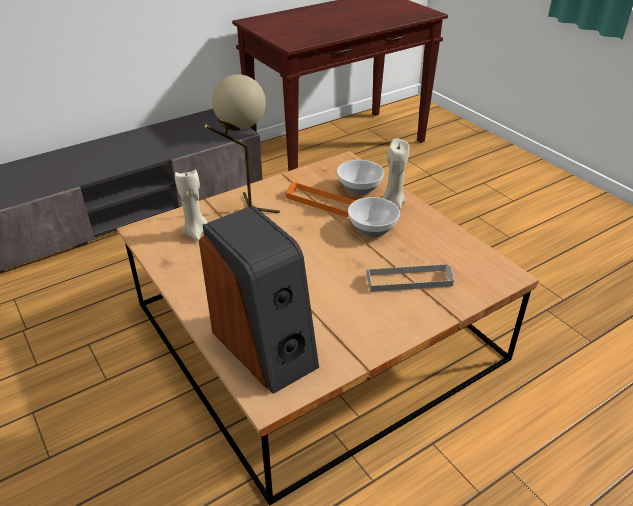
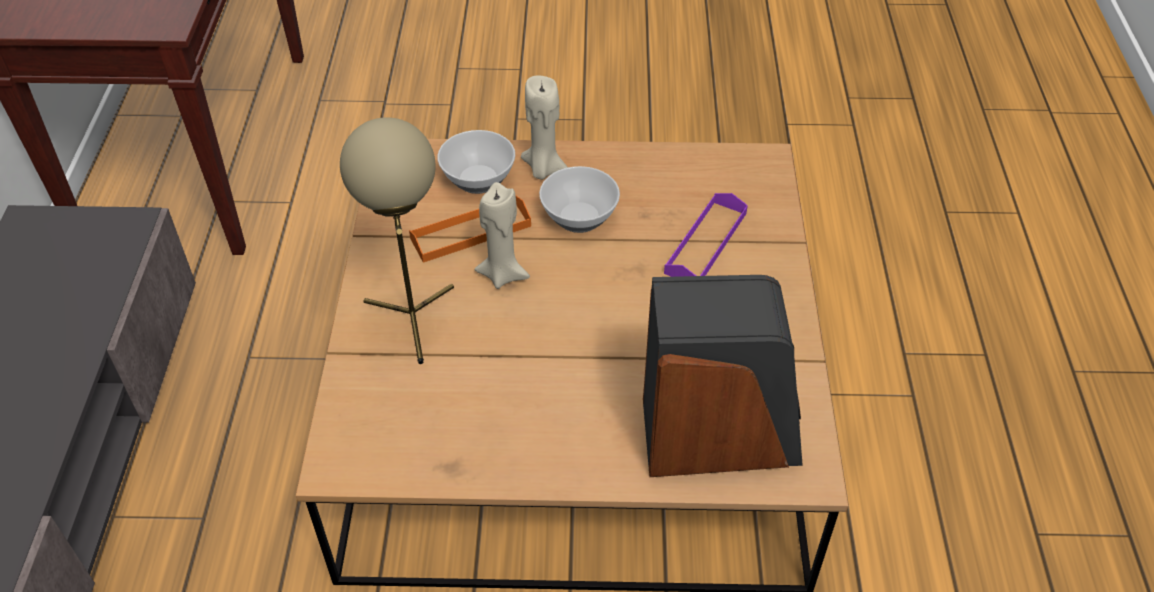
camera: 55 degrees left, 10 degrees up
beige candle [175,169,208,241] -> beige candle moved to [475,182,530,289]
grey tray [366,263,454,292] -> purple tray [664,193,748,277]

